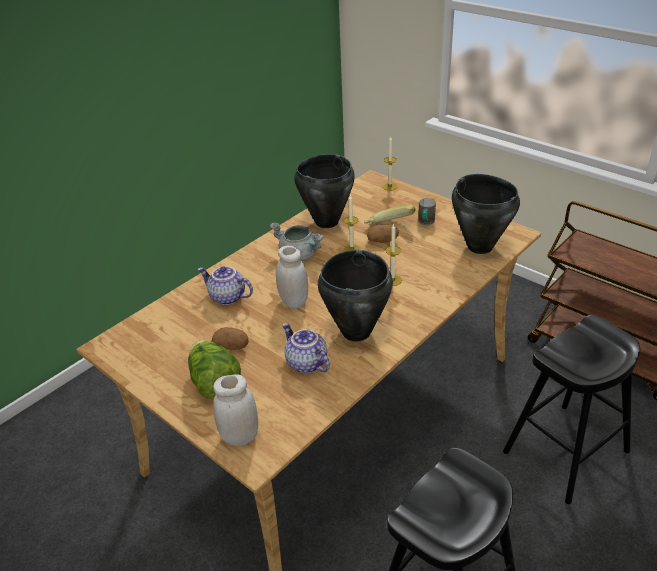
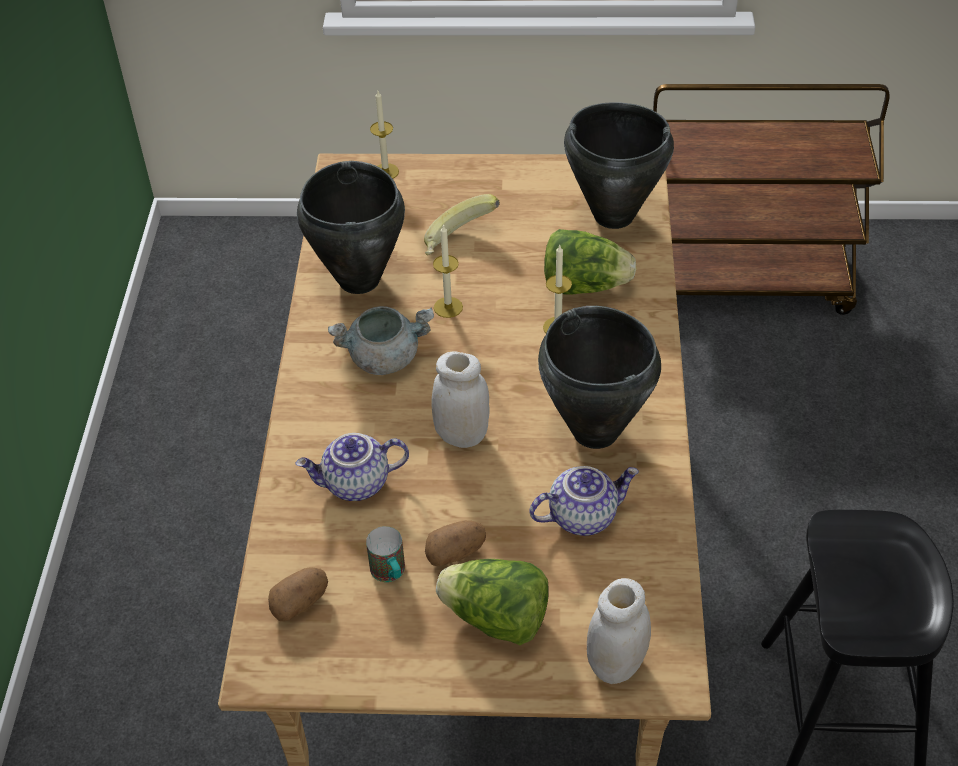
camera: 40 degrees left, 10 degrees up
teapot [282,323,330,373] -> teapot turned 150 degrees clockwise [529,466,639,536]
potato [367,225,399,243] -> potato moved to [268,567,328,621]
mug [418,198,436,225] -> mug moved to [366,526,405,582]
black stool [503,315,640,504] -> none
none -> lettuce [544,229,637,295]

